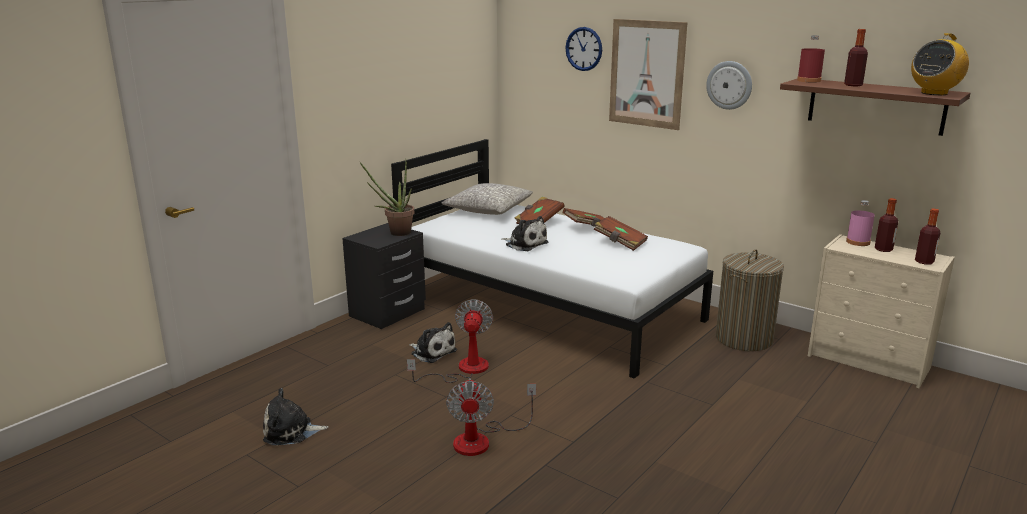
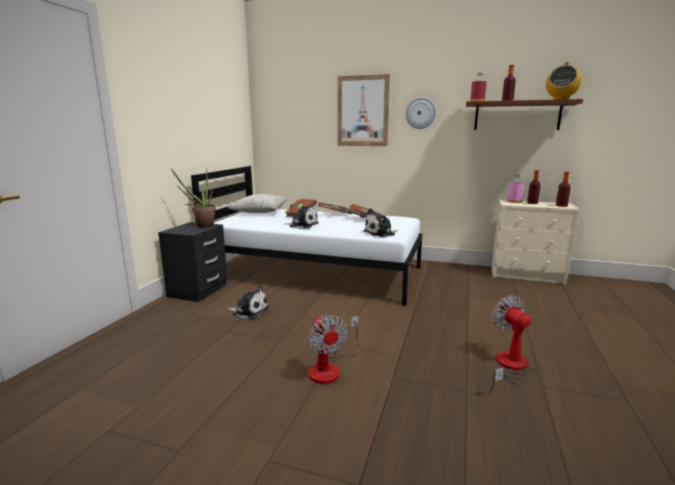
camera: 20 degrees left, 5 degrees down
plush toy [263,388,328,445] -> plush toy moved to [363,208,398,237]
fan [407,299,493,383] -> fan moved to [487,295,531,391]
wall clock [566,27,602,71] -> none
laundry basket [716,249,784,351] -> none

